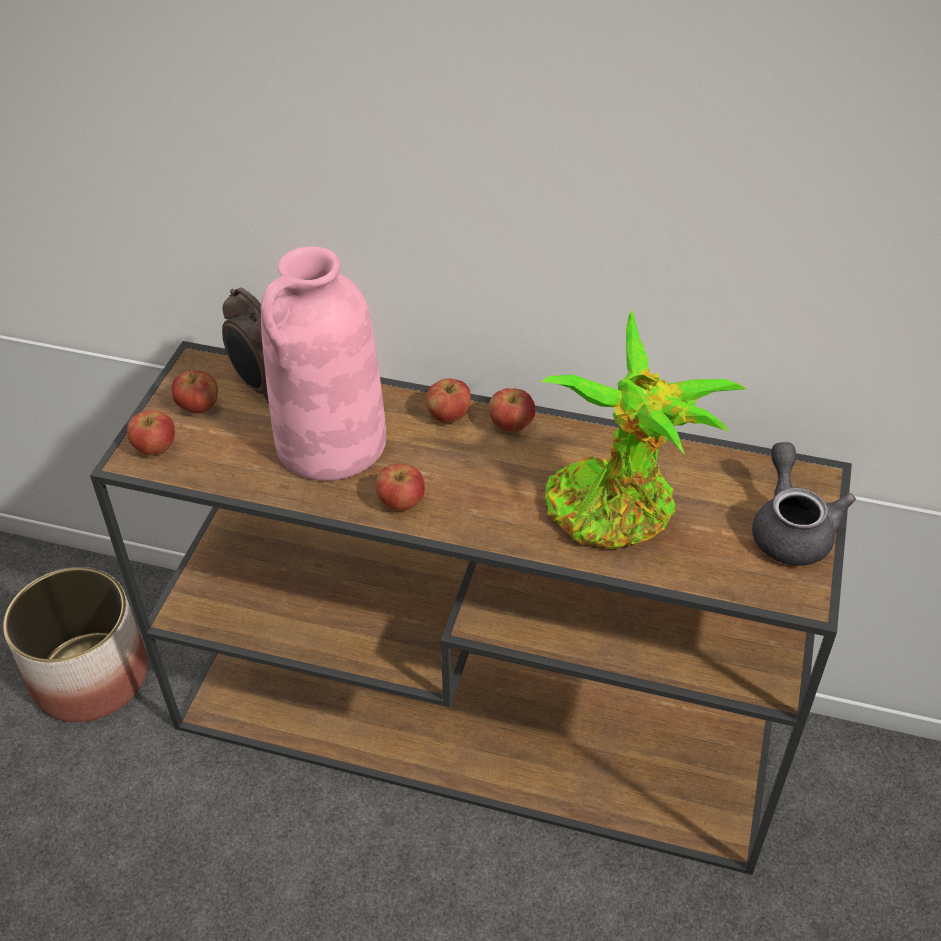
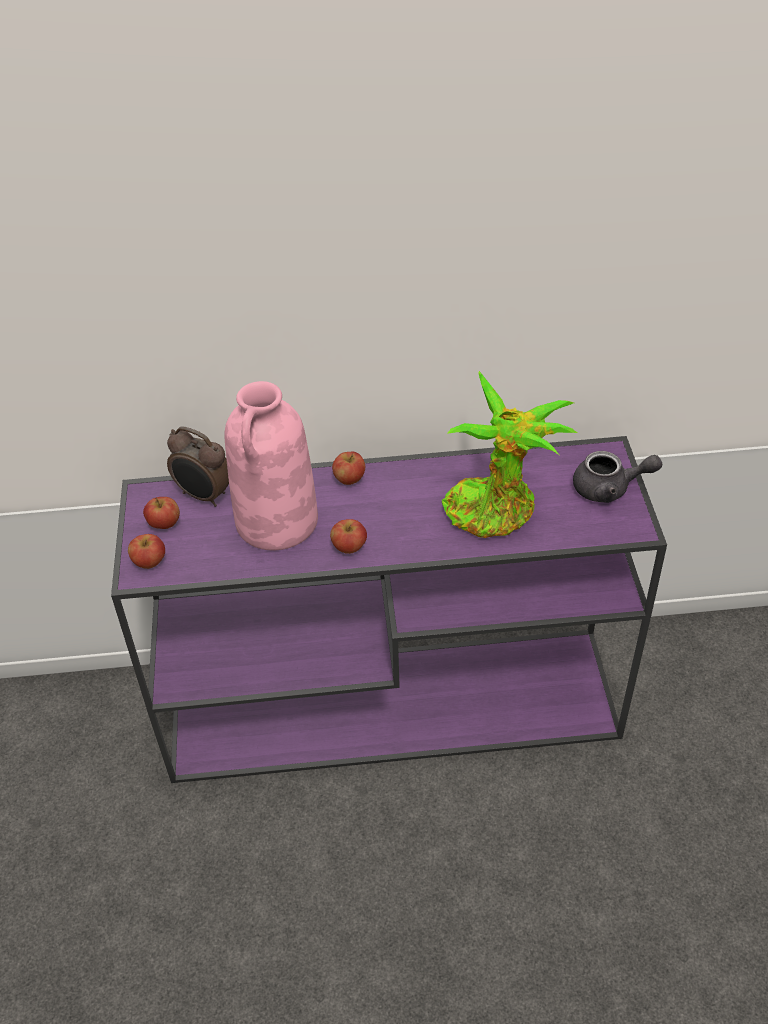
camera: 20 degrees left, 0 degrees up
planter [3,567,148,722] -> none
brown console table [90,341,852,875] -> purple console table [111,436,667,783]
apple [489,388,536,433] -> none
grey teapot [752,442,856,566] -> grey teapot turned 120 degrees clockwise [573,451,662,503]

